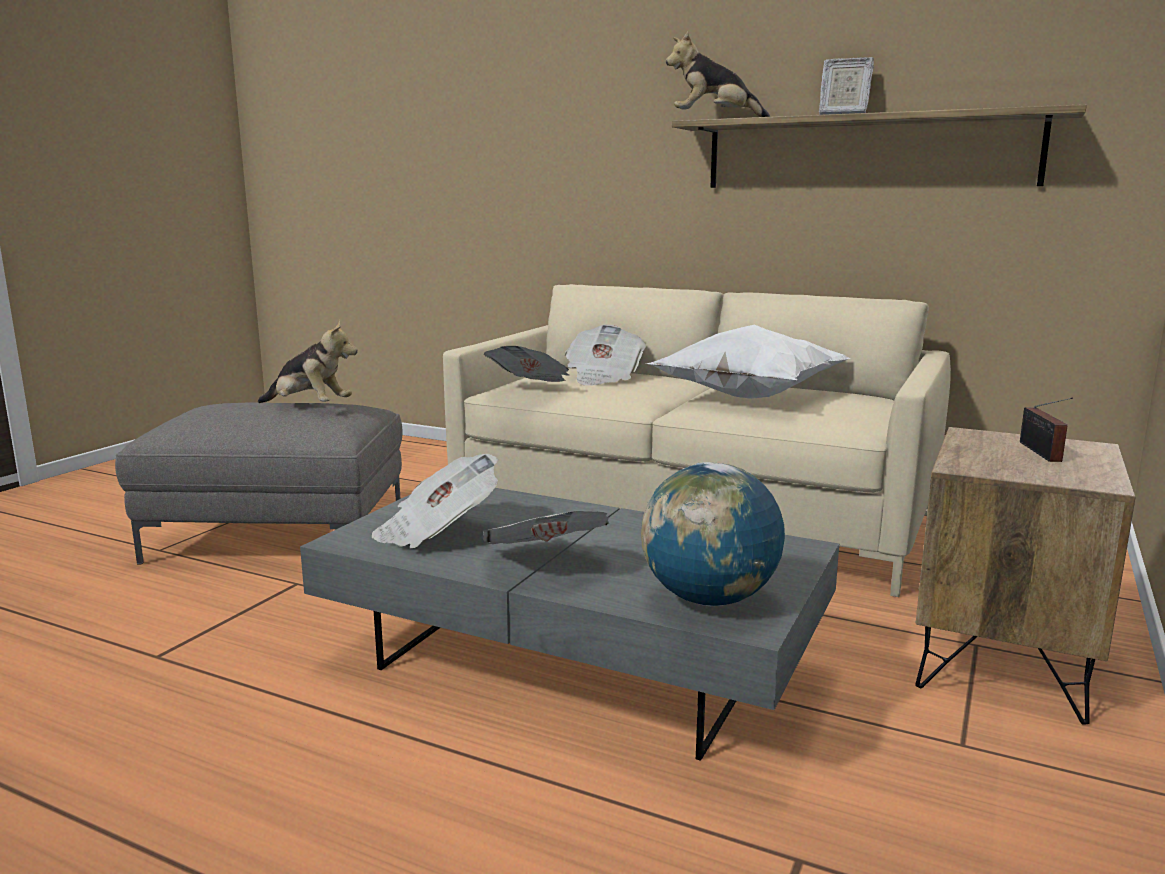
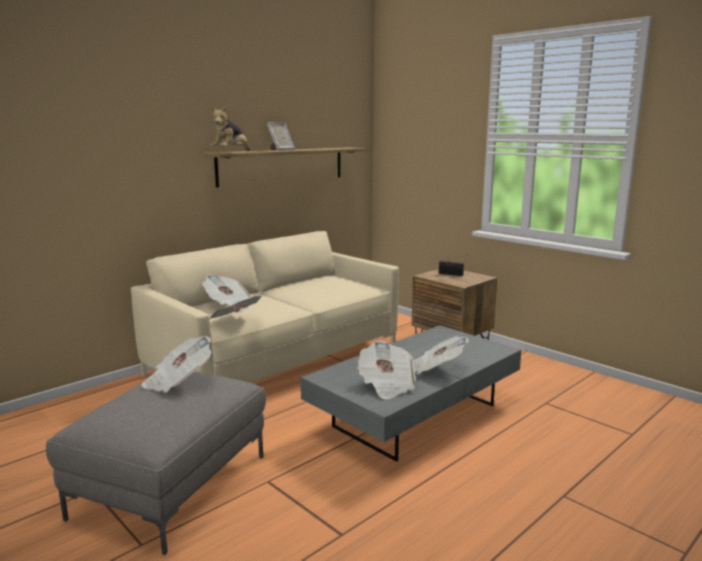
camera: 70 degrees left, 0 degrees up
plush toy [258,320,358,403] -> newspaper [141,336,212,393]
globe [641,462,785,606] -> none
white pillow [645,324,850,399] -> none

